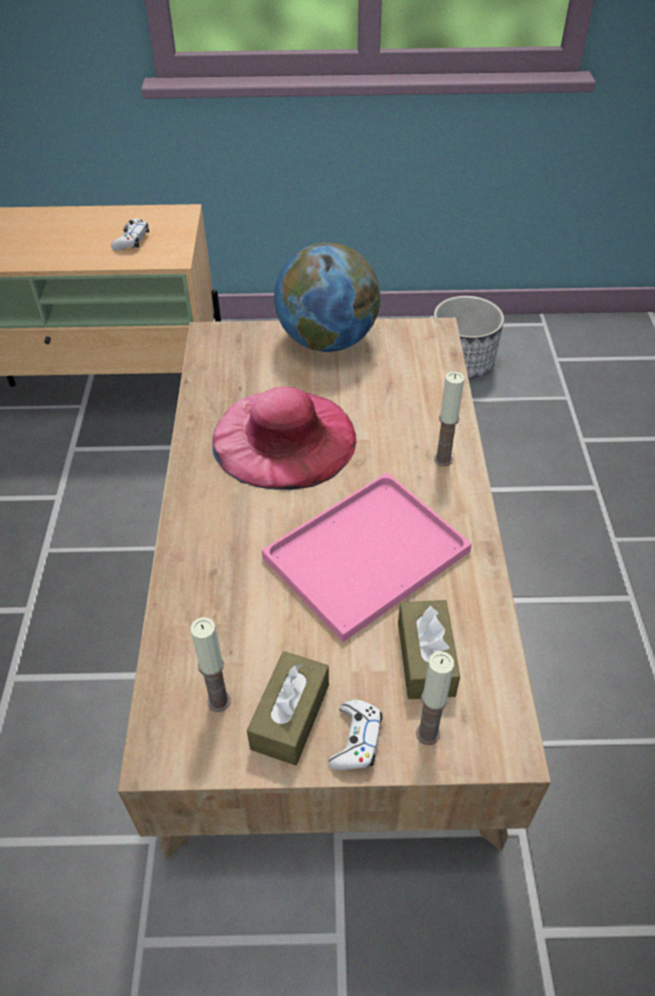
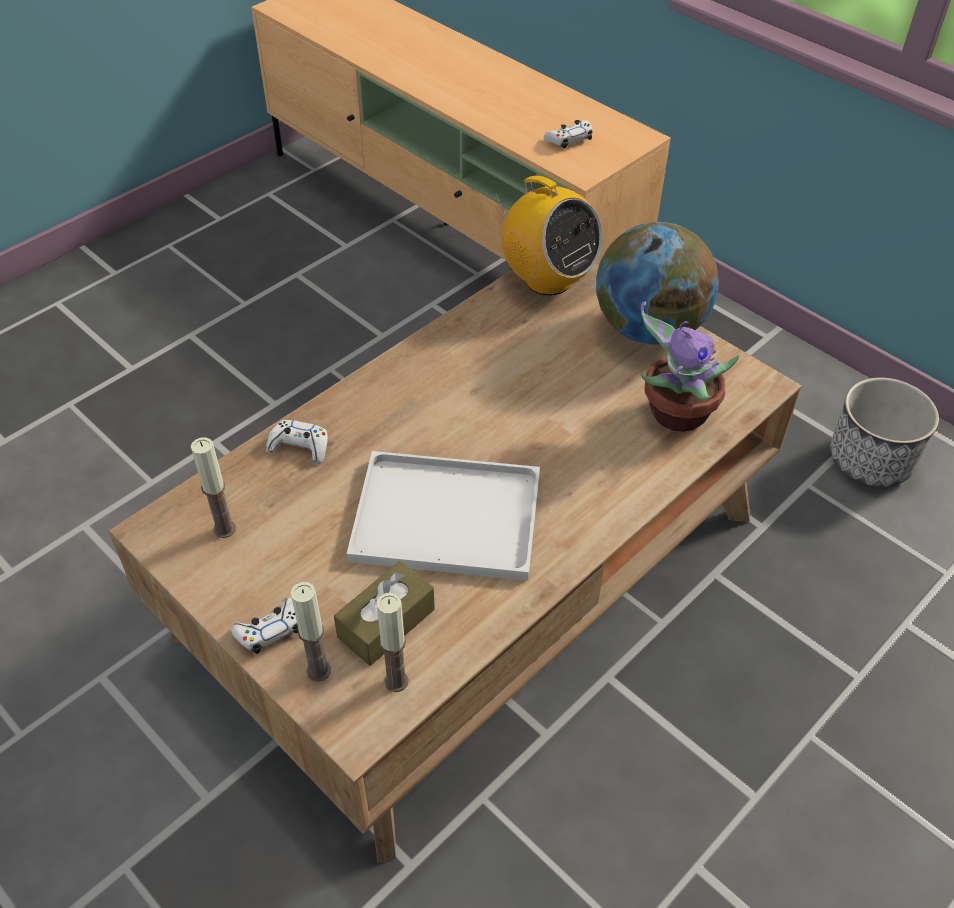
camera: 45 degrees right, 0 degrees up
pink hat [212,387,356,490] -> none
brown tissue box [247,651,329,766] -> none
pink tray [262,473,472,642] -> white tray [347,451,540,581]
candle [434,372,464,466] -> candle moved to [377,593,409,692]
none -> white game controller [266,419,328,464]
none -> radio [495,176,603,296]
none -> potted plant [640,302,739,432]

